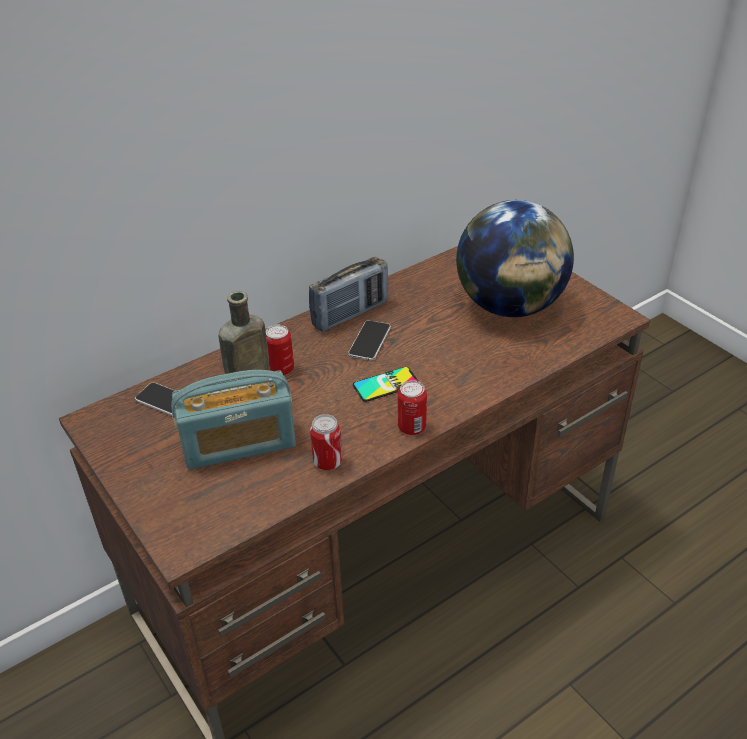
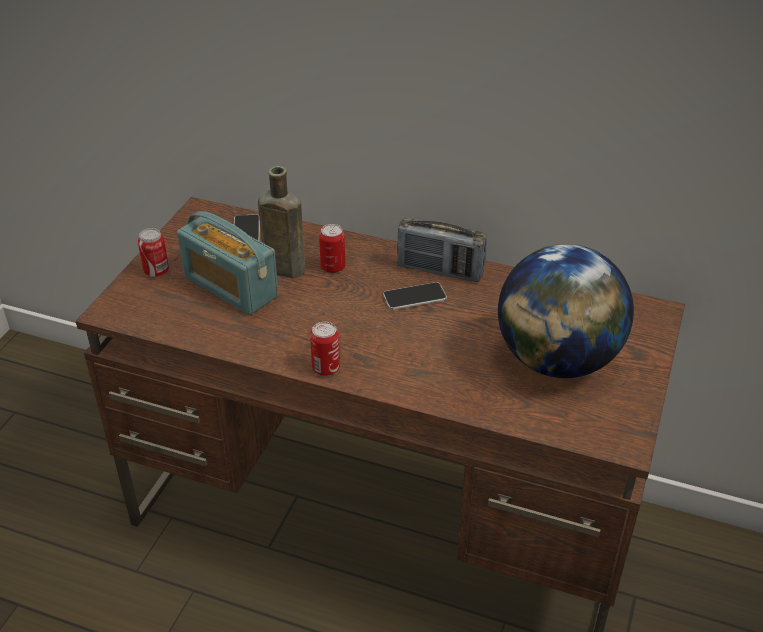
camera: 55 degrees right, 0 degrees up
can [310,414,342,470] -> can moved to [138,228,169,278]
phone [353,367,419,402] -> none

